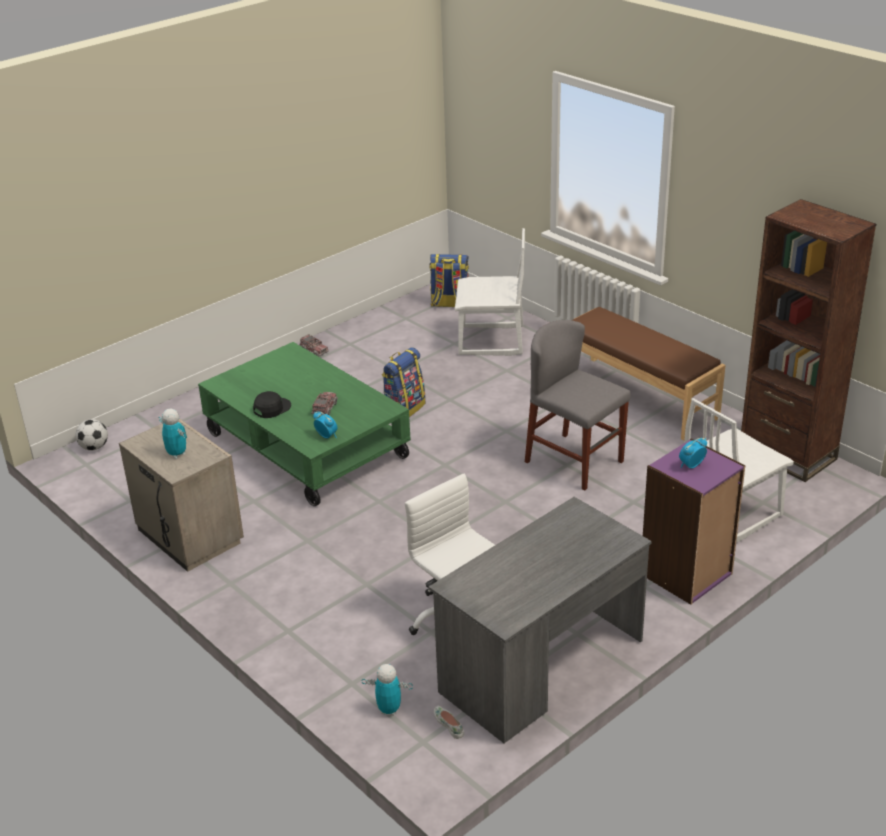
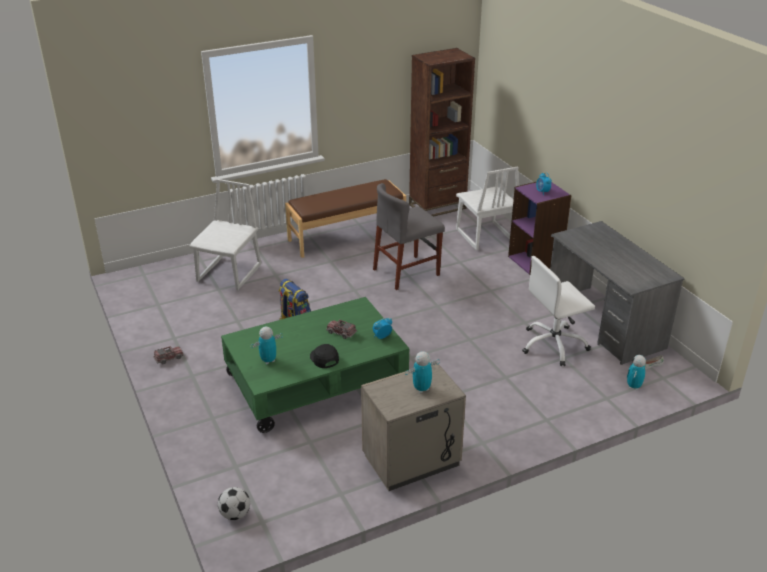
camera: 75 degrees left, 0 degrees up
backpack [429,254,469,307] -> none
none -> toy robot [251,327,283,364]

